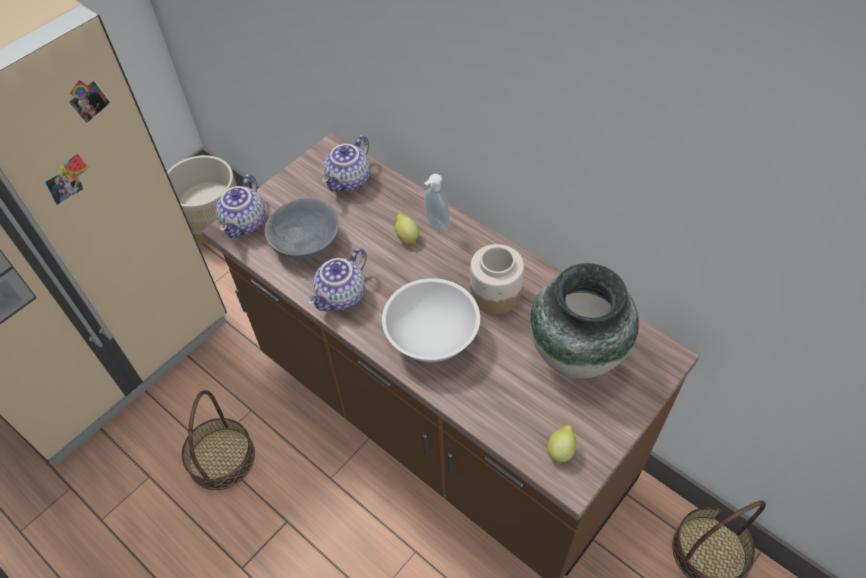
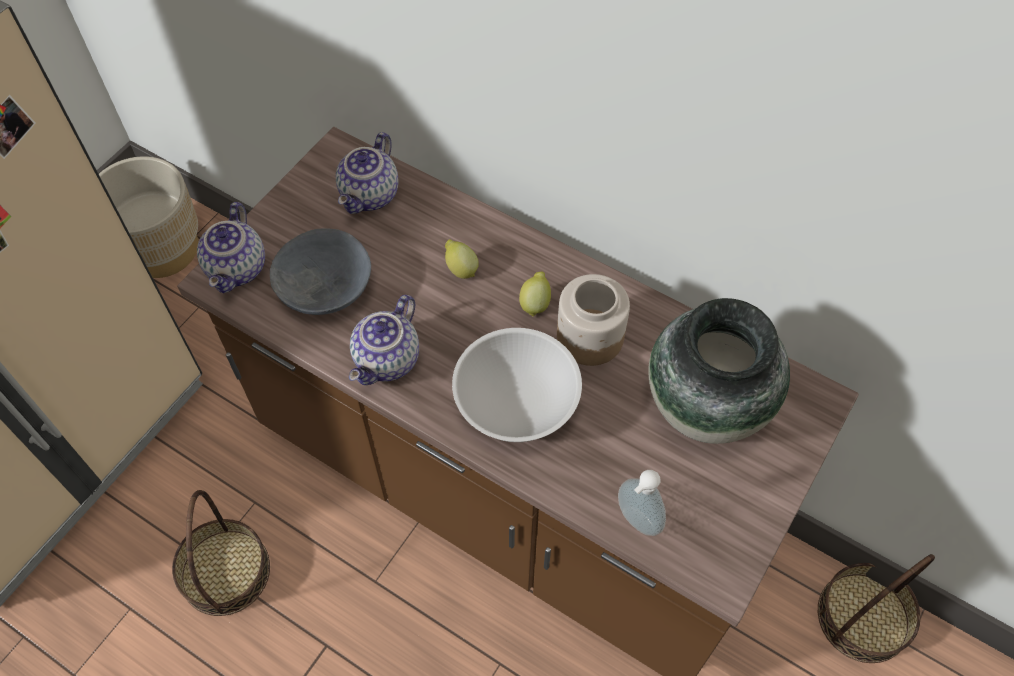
camera: 10 degrees left, 5 degrees up
soap dispenser [424,174,449,232] -> soap dispenser moved to [618,470,666,536]
lemon [547,425,576,464] -> lemon moved to [519,272,551,317]

